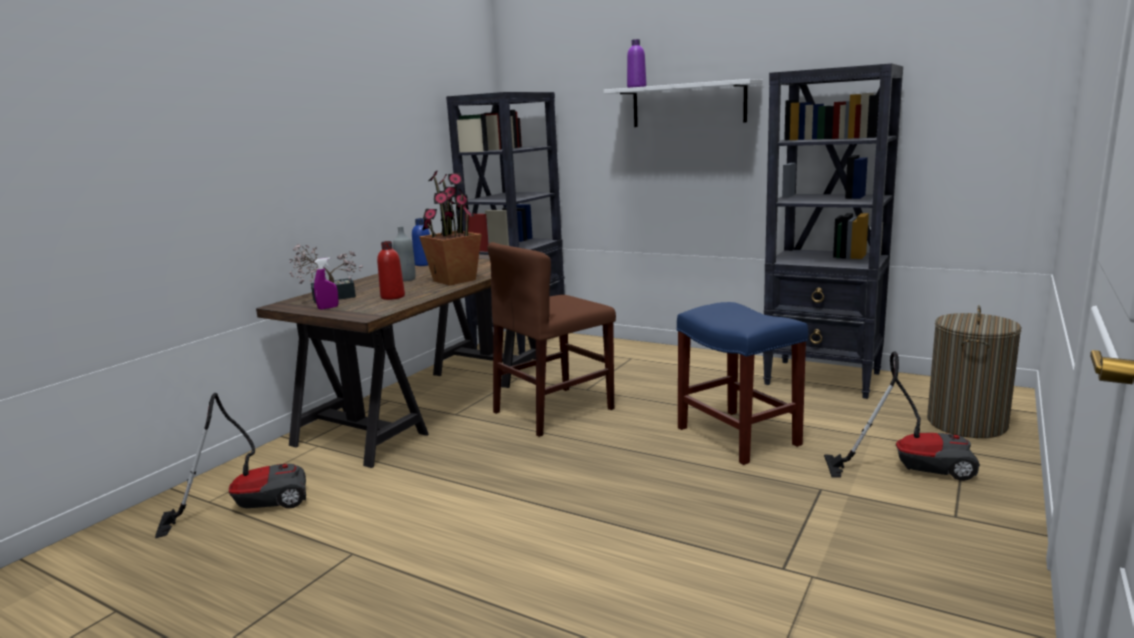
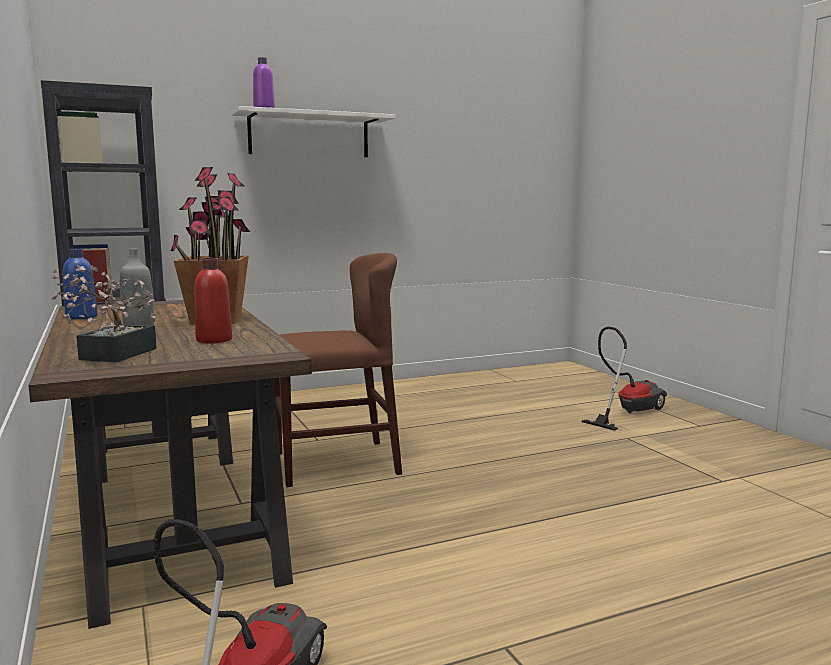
camera: 55 degrees left, 5 degrees down
purple spray bottle [314,258,339,310] -> none
brown chair [487,242,616,437] -> brown chair turned 105 degrees counterclockwise [274,253,402,487]
blue stool [677,302,808,465] -> none
black bookcase [763,63,903,399] -> none
laundry basket [927,305,1022,438] -> none

